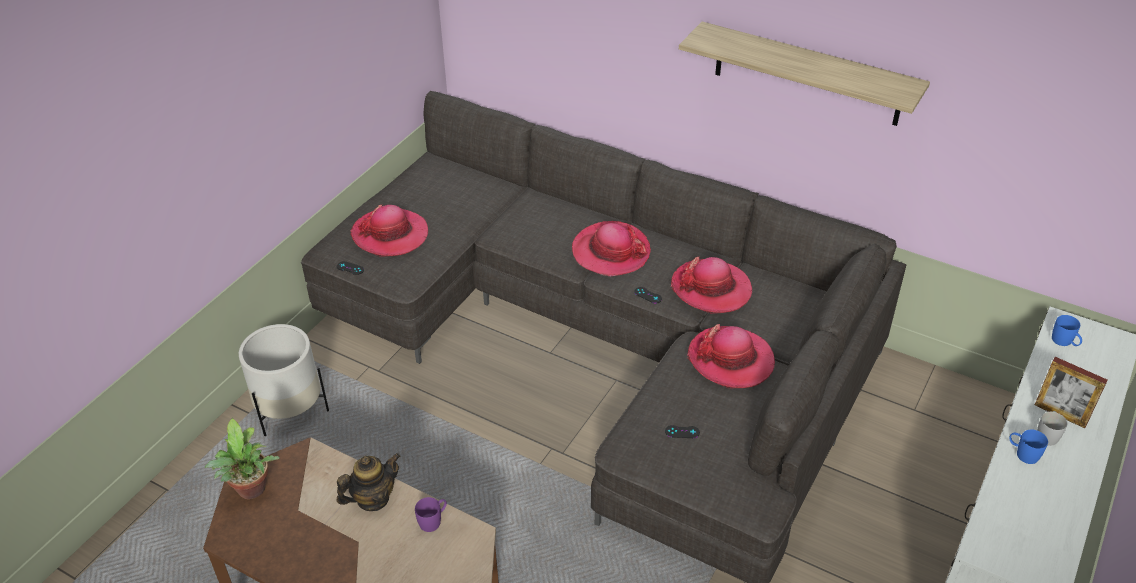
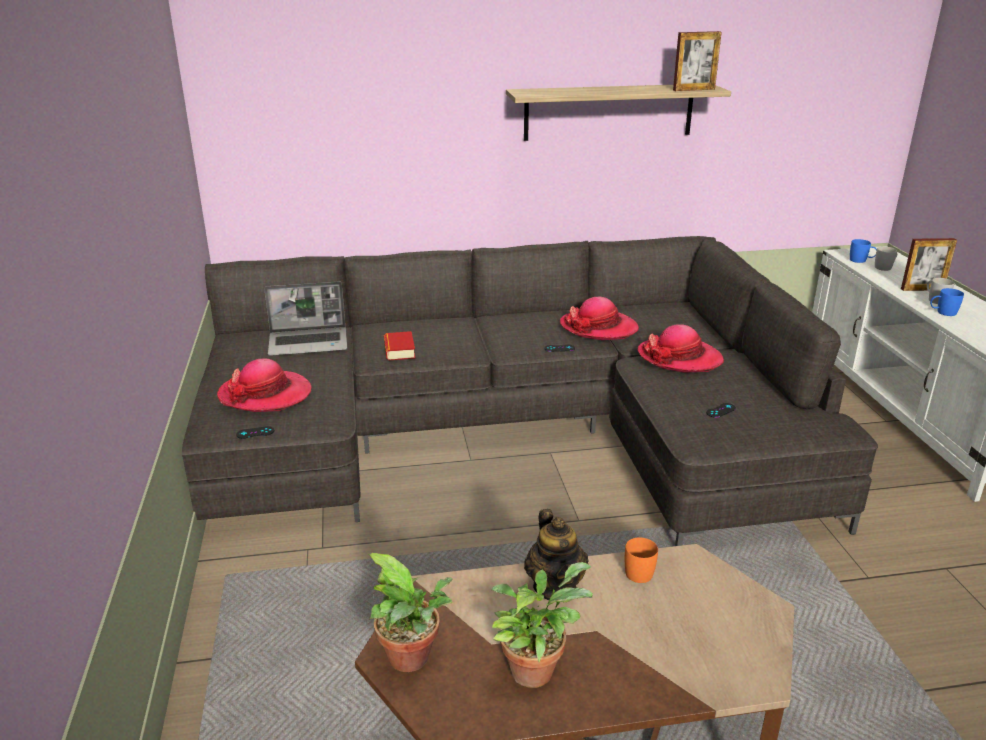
camera: 40 degrees left, 15 degrees down
white planter [239,324,329,436] -> none
teapot [336,453,400,511] -> teapot turned 150 degrees clockwise [524,509,589,600]
purple mug [415,497,447,532] -> orange mug [625,538,658,583]
hat [572,221,651,276] -> none
none -> laptop [264,281,347,356]
none -> book [384,331,415,360]
none -> potted plant [491,562,593,688]
none -> picture frame [673,31,722,91]
none -> white mug [875,246,897,271]

